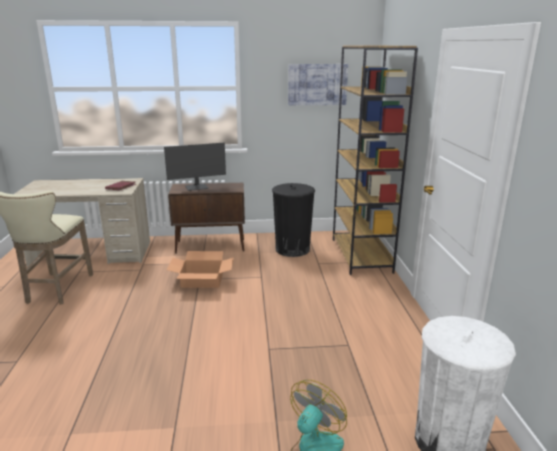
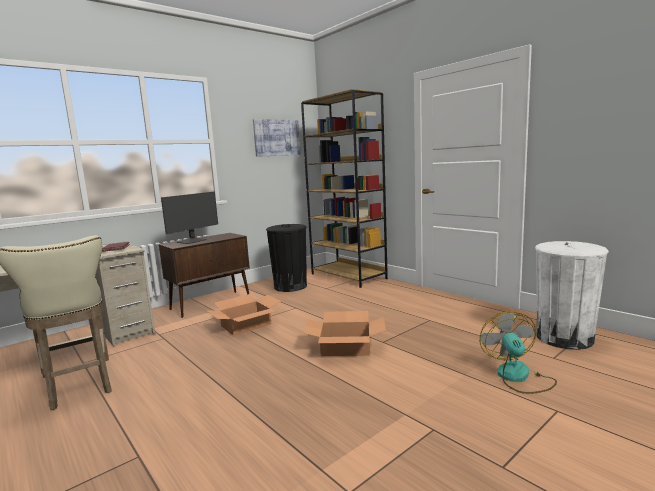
camera: 35 degrees left, 10 degrees down
none -> cardboard box [304,311,386,356]

